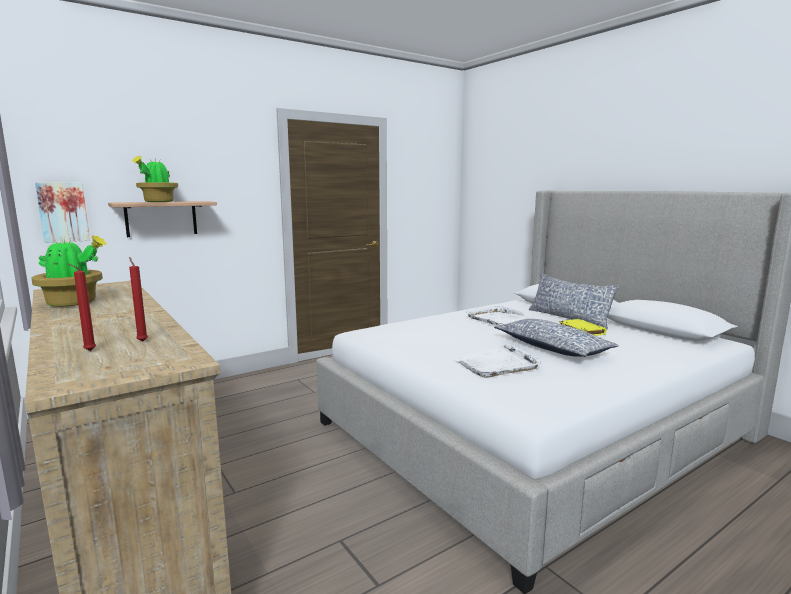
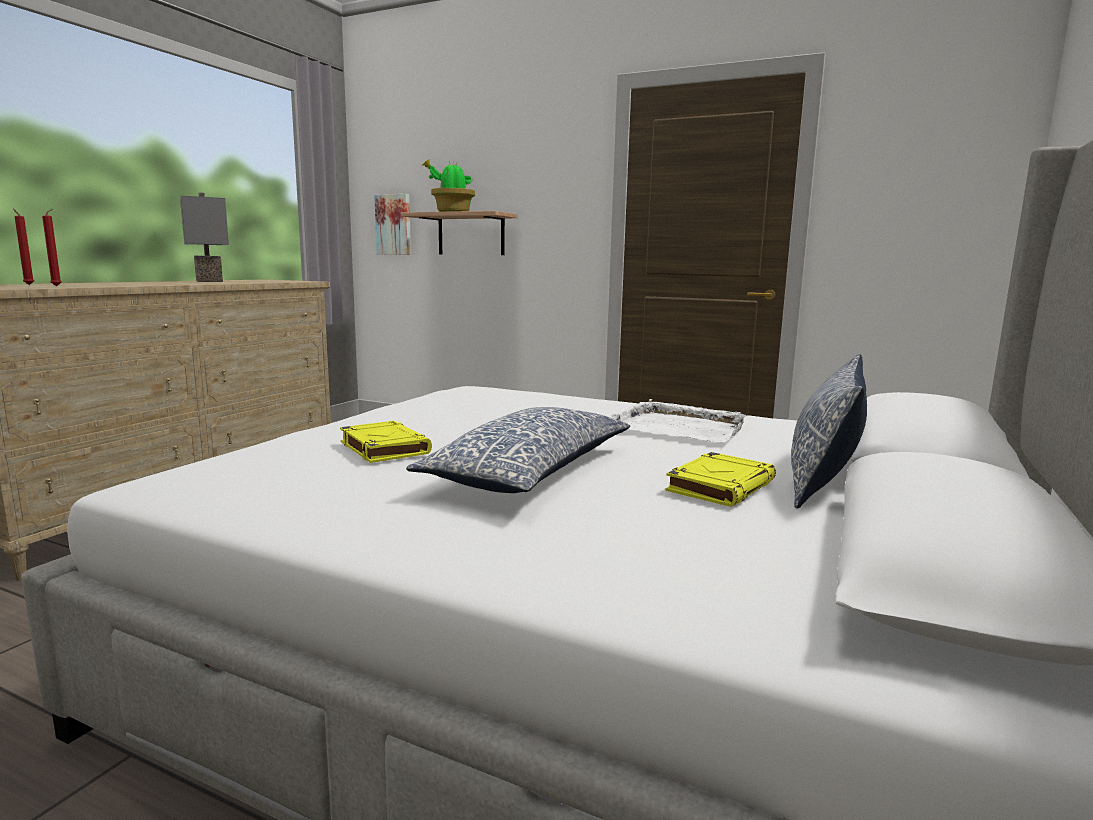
camera: 60 degrees right, 0 degrees up
potted plant [31,235,107,307] -> grey table lamp [180,192,229,282]
white tray [454,343,542,378] -> yellow book [340,421,432,463]

